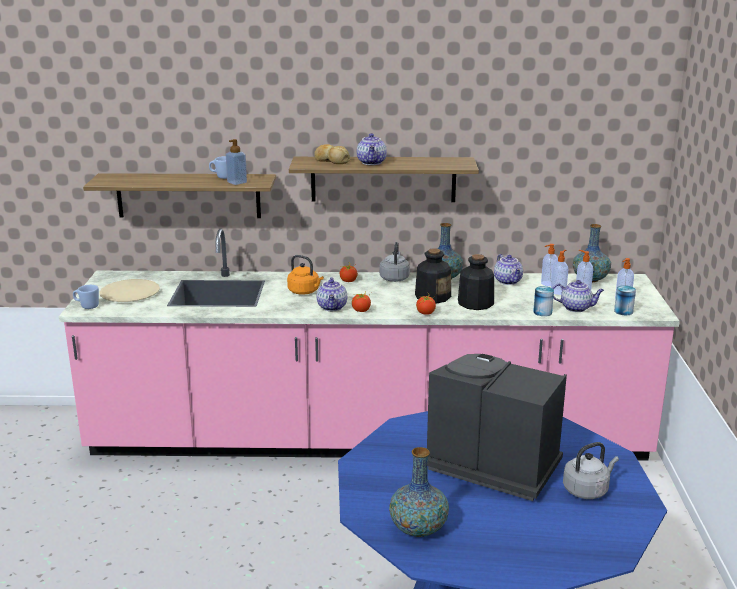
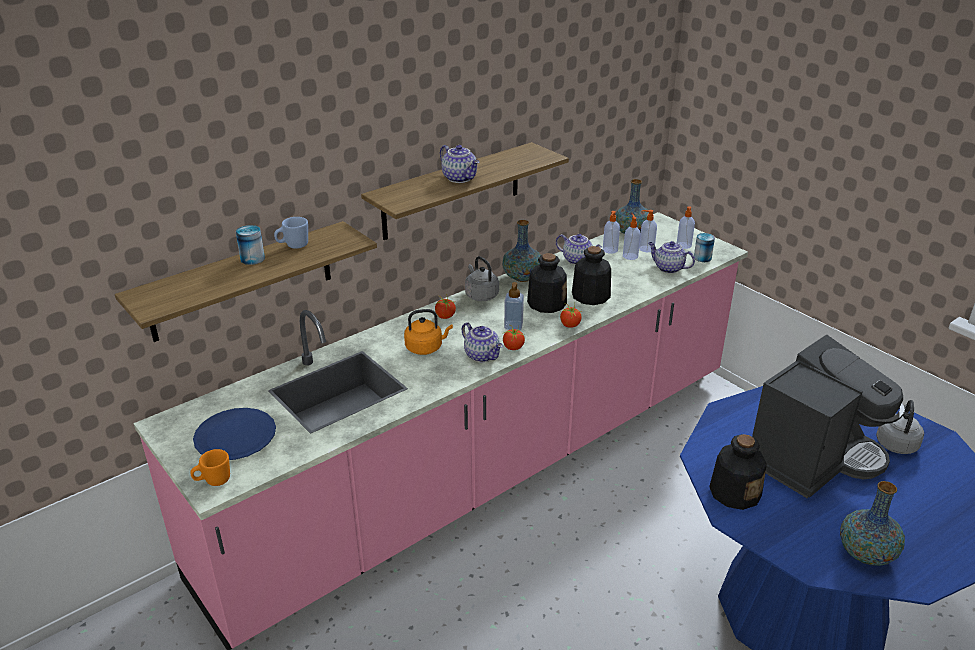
camera: 40 degrees left, 10 degrees up
blue mug [73,285,99,309] -> orange mug [190,449,230,486]
beige plate [99,279,160,302] -> blue plate [193,408,276,460]
soap dispenser [226,139,247,185] -> soap dispenser moved to [504,282,524,330]
bread [314,144,351,164] -> none
coffee machine [427,354,567,501] -> coffee machine turned 150 degrees clockwise [752,335,905,498]
can [533,286,554,316] -> can moved to [236,225,265,265]
teapot [553,280,604,312] -> teapot turned 120 degrees counterclockwise [648,241,695,274]
none -> bottle [709,434,767,510]

